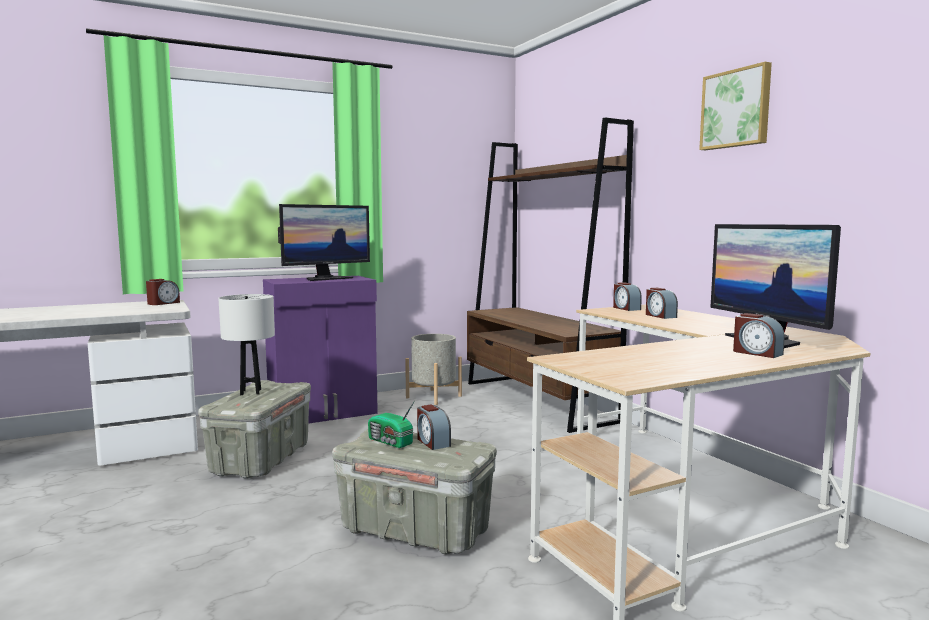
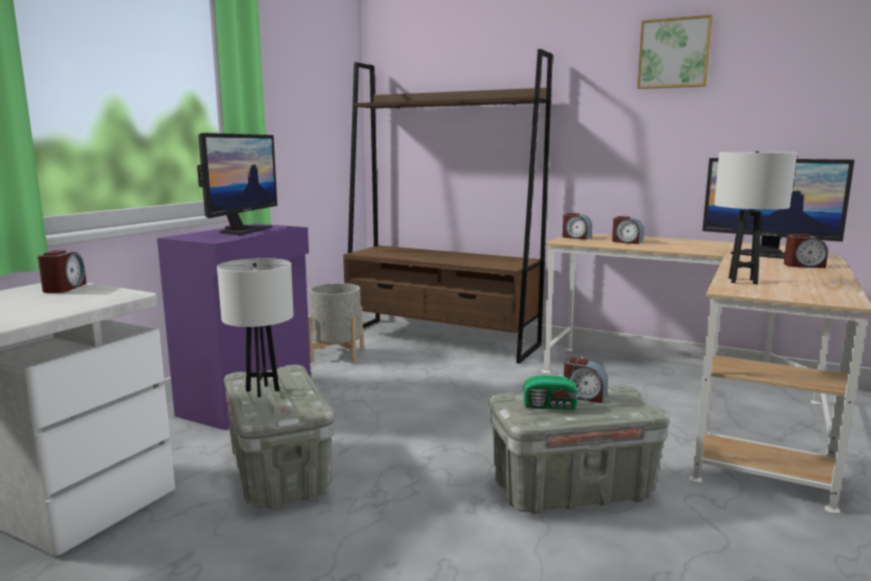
camera: 35 degrees left, 5 degrees up
none -> white table lamp [714,151,797,285]

